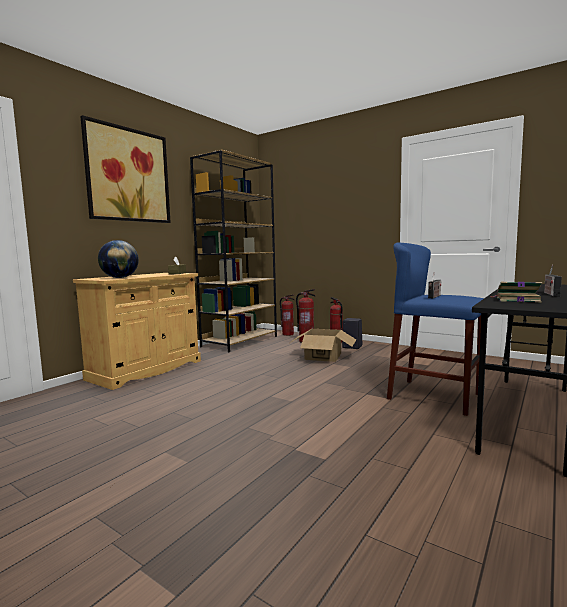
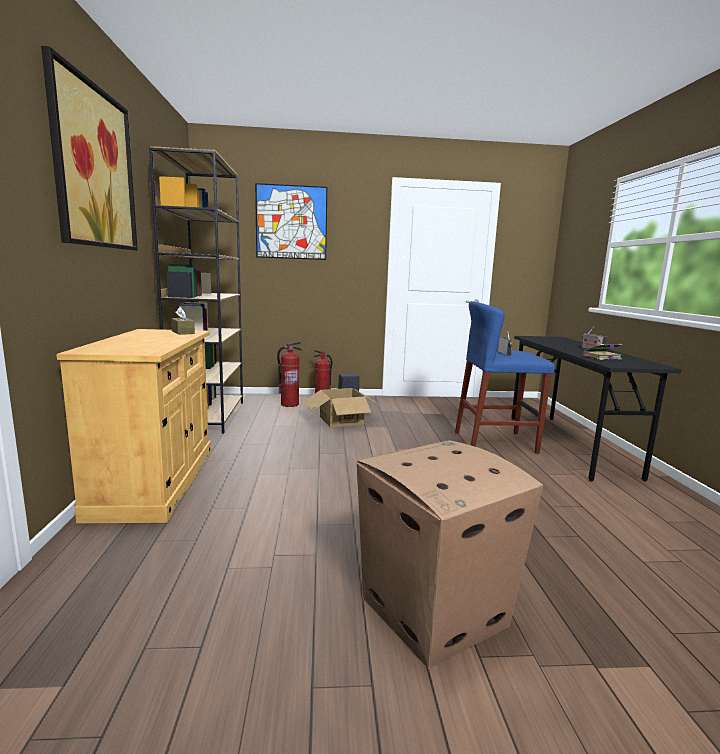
camera: 40 degrees left, 5 degrees up
globe [98,240,139,278] -> none
fire extinguisher [280,294,295,336] -> none
none -> picture [255,183,327,260]
none -> cardboard box [357,440,543,669]

